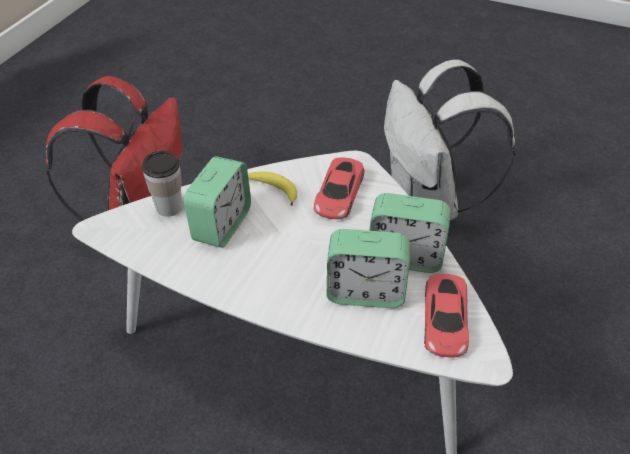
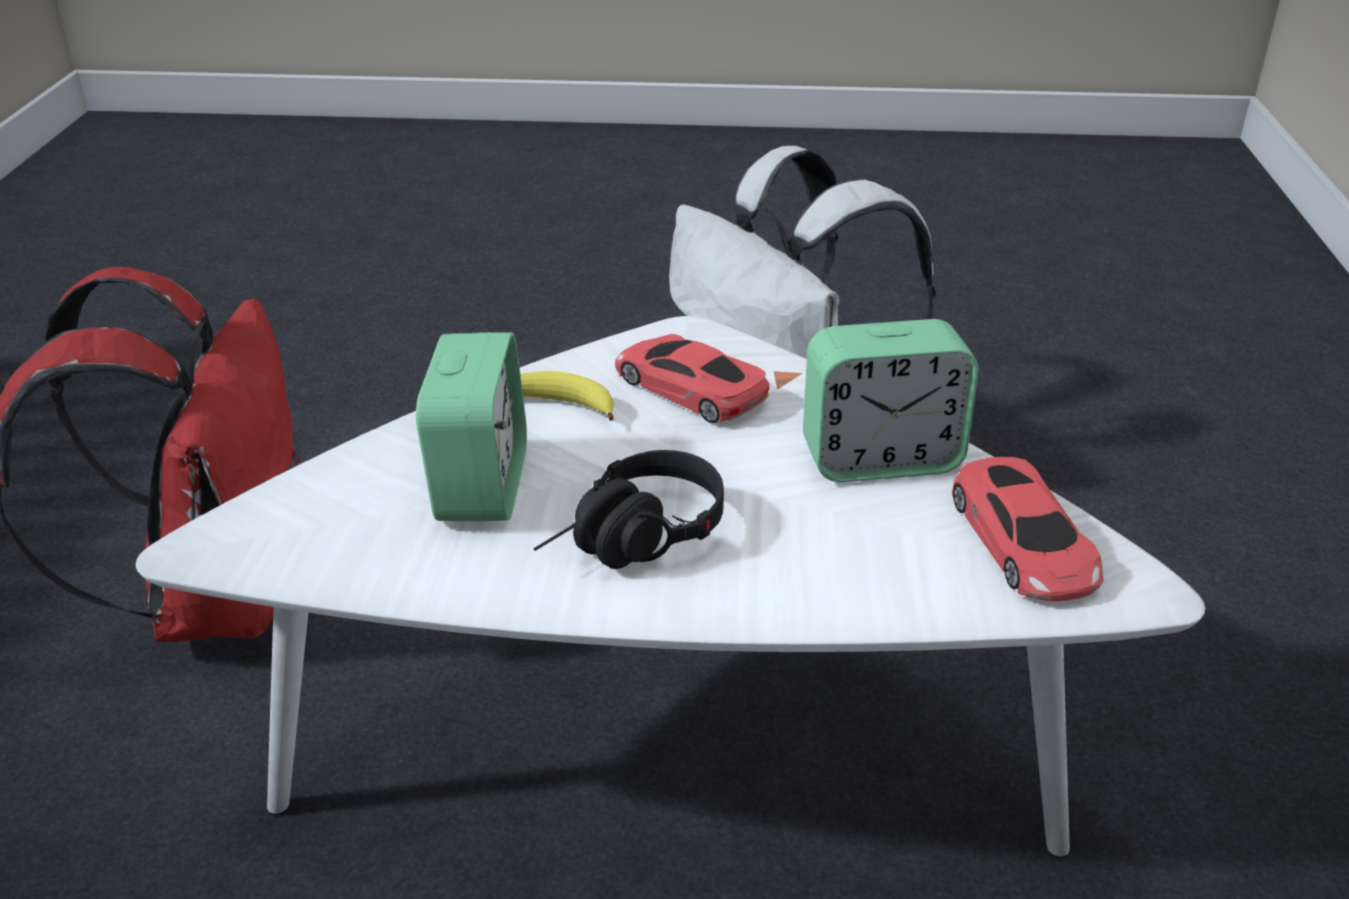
camera: 20 degrees left, 10 degrees down
cup [142,151,182,217] -> none
red toy car [314,158,365,219] -> red toy car turned 135 degrees clockwise [615,334,769,423]
alarm clock [327,229,410,308] -> none
none -> black headphones [534,450,724,569]

